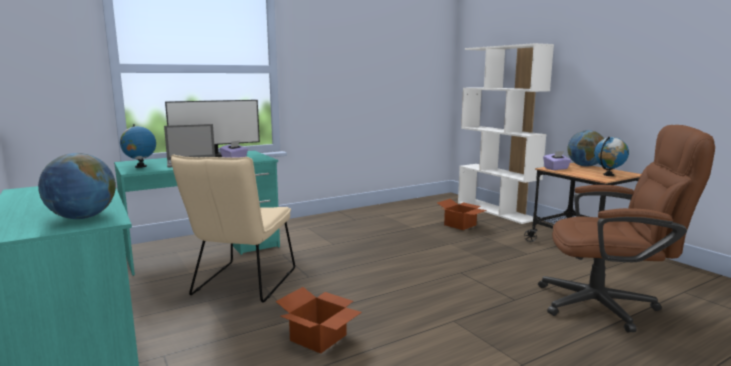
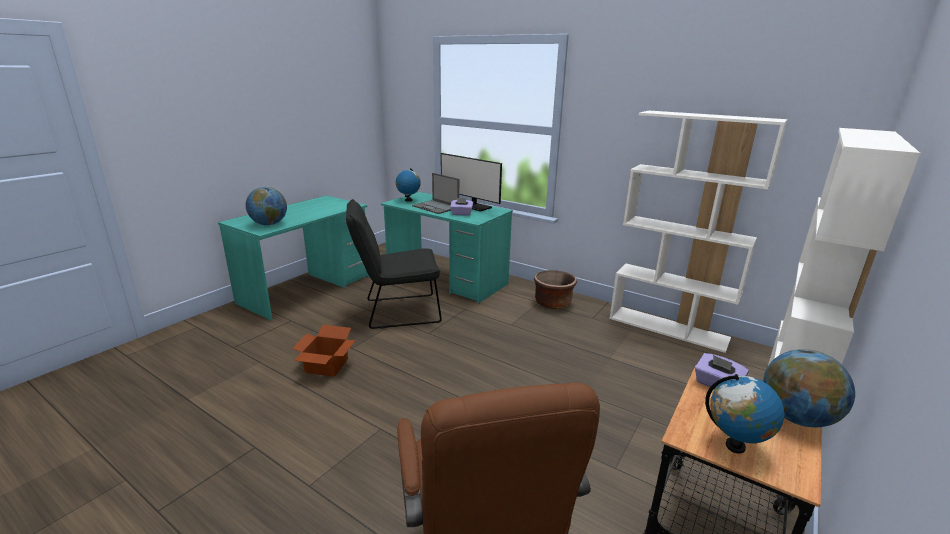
camera: 65 degrees right, 10 degrees up
beige chair [171,154,295,303] -> black chair [346,199,442,329]
cardboard box [437,199,487,230] -> none
none -> brown planter [534,270,577,309]
none -> white bookcase [609,111,787,353]

